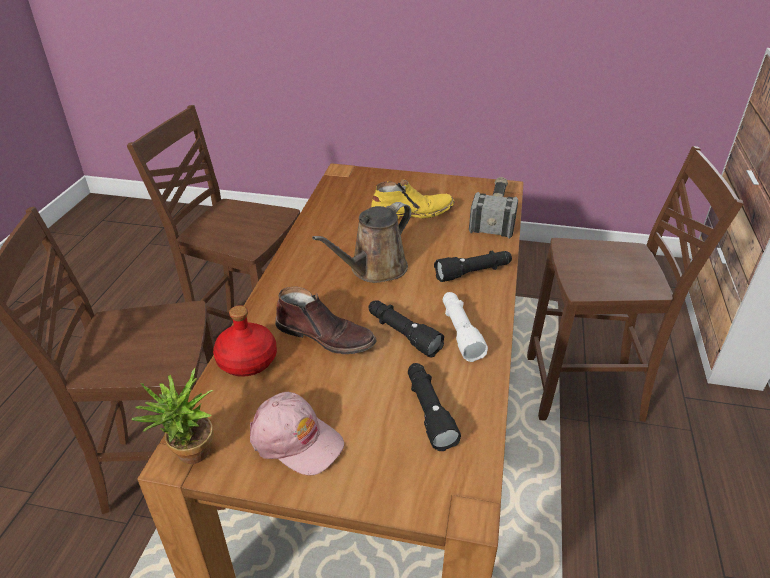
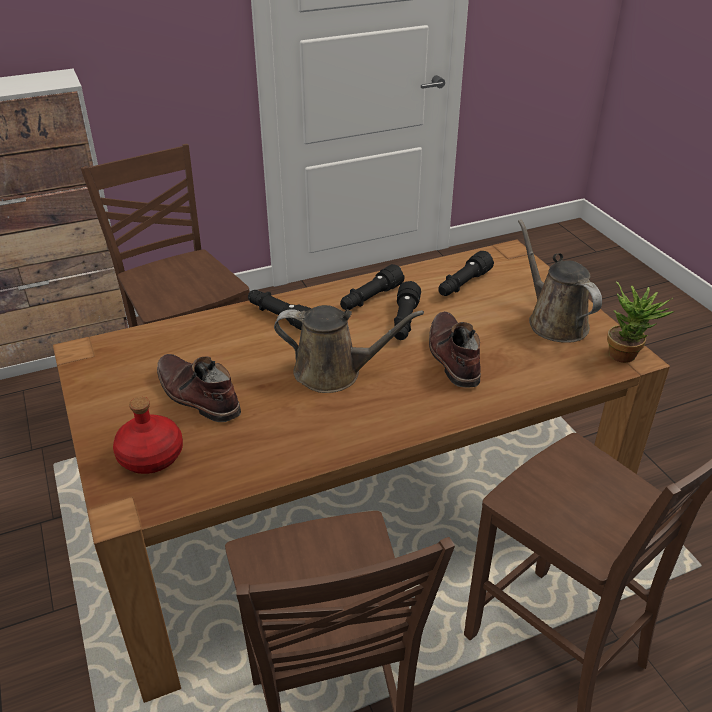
camera: 125 degrees left, 0 degrees up
red bottle [213,305,277,377] -> red bottle moved to [113,397,183,474]
pink cap [250,392,344,475] -> brown watering can [518,219,602,343]
yellow boot [371,180,455,219] -> brown boot [157,354,241,422]
white flashlight [443,292,488,362] -> black flashlight [340,264,405,310]
hammer [469,177,518,238] -> none

